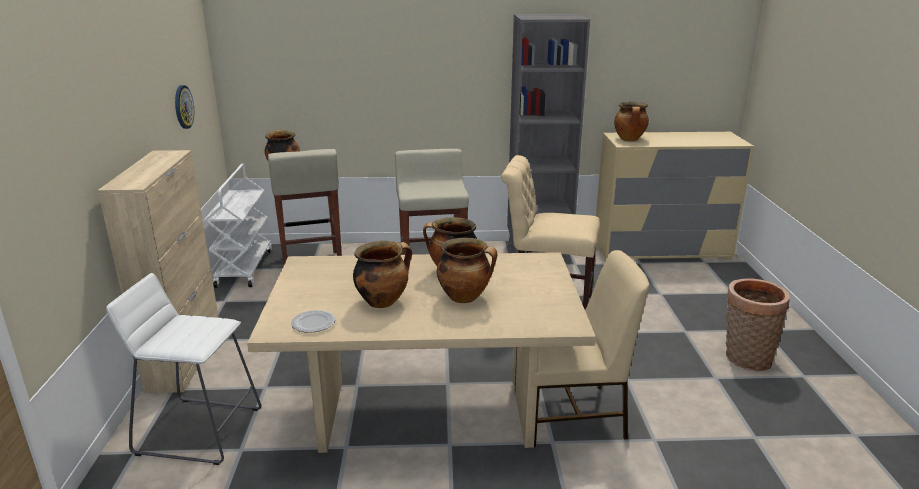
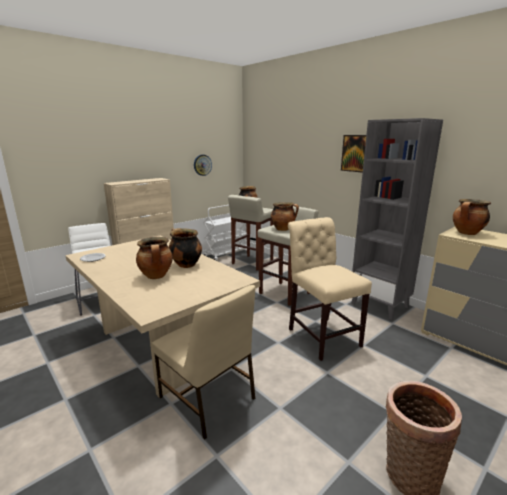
camera: 50 degrees right, 5 degrees down
cooking pot [353,241,412,308] -> cooking pot moved to [271,202,299,231]
none -> picture [341,135,366,173]

